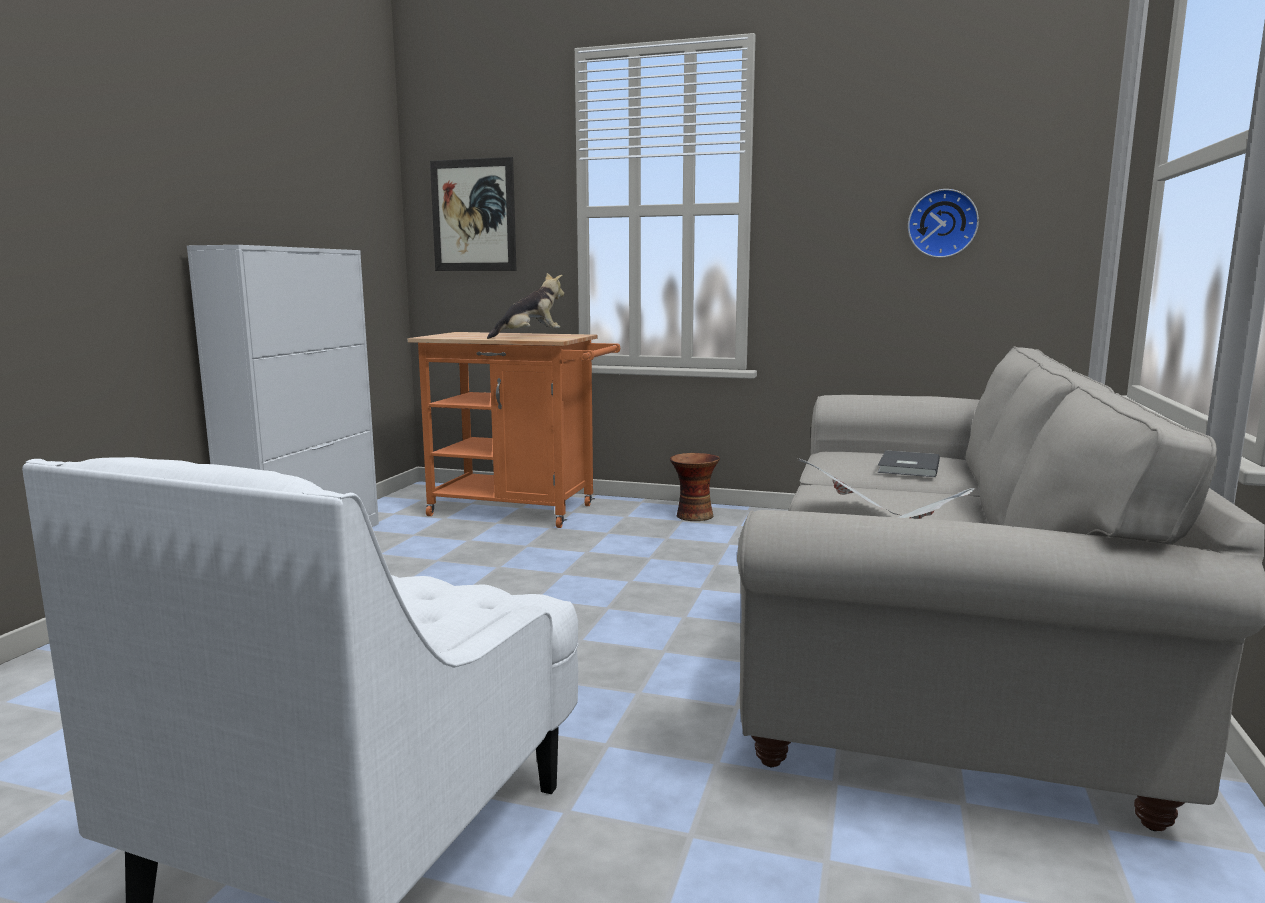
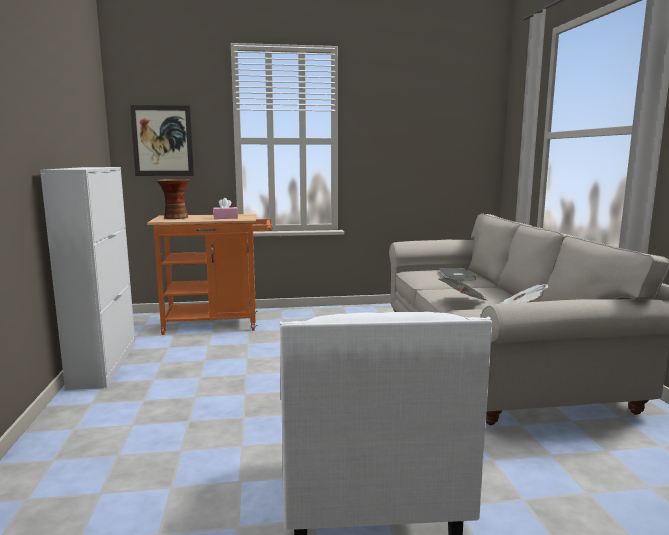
camera: 25 degrees left, 0 degrees up
plush toy [487,273,564,339] -> pink tissue box [213,198,238,219]
vase [670,453,720,521] -> vase moved to [157,179,190,219]
wall clock [908,189,979,258] -> none

